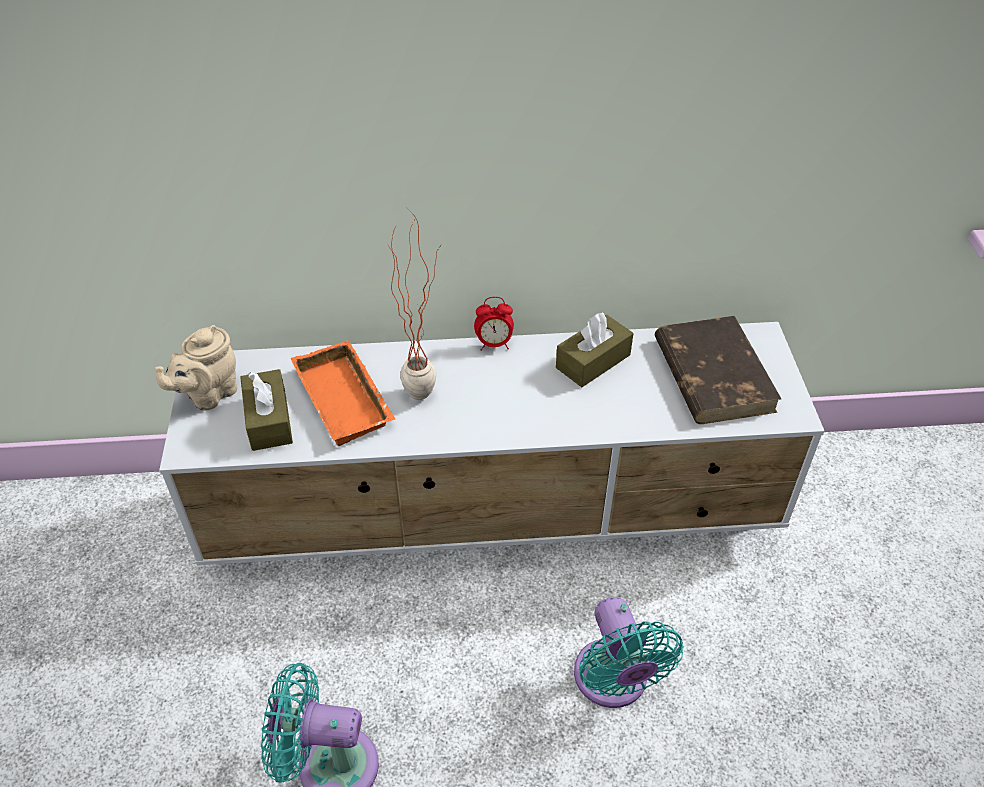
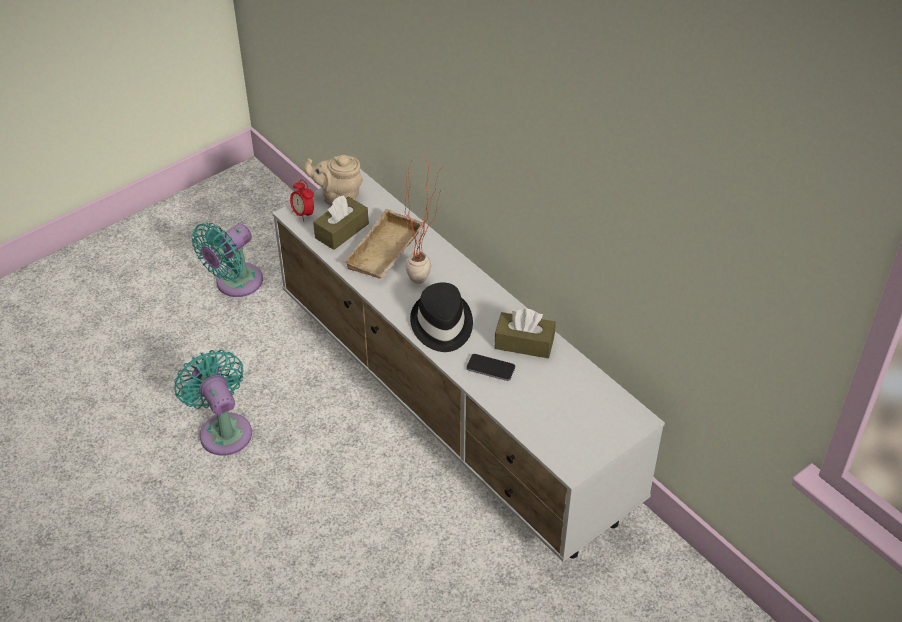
camera: 55 degrees right, 0 degrees up
orange tray [291,340,396,446] -> beige tray [343,209,423,279]
alarm clock [474,297,514,351] -> alarm clock moved to [290,179,314,222]
turquoise fan [574,597,683,708] -> turquoise fan moved to [191,223,263,297]
brown book [655,316,781,424] -> none
none -> black hat [410,282,473,352]
none -> phone [466,354,515,381]

